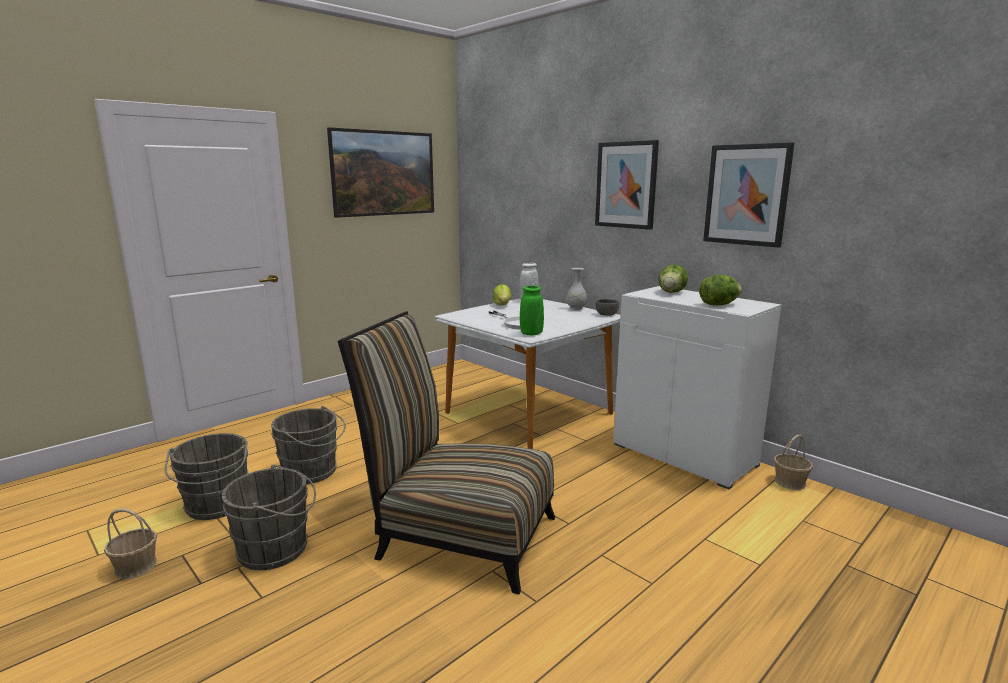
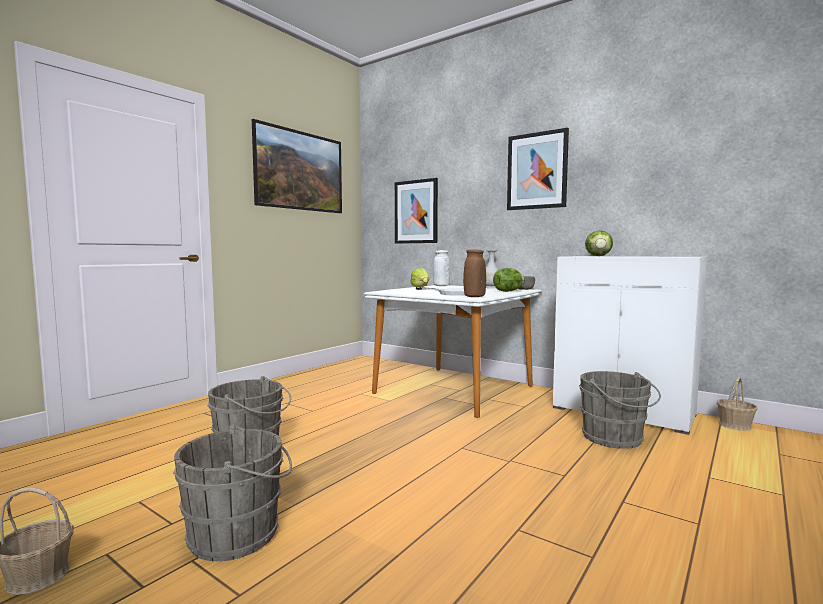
camera: 10 degrees left, 10 degrees down
grey bucket [164,433,248,520] -> grey bucket moved to [579,371,661,449]
chair [338,311,555,594] -> none
green vase [520,286,544,335] -> brown vase [463,249,486,297]
lettuce [699,275,742,306] -> lettuce moved to [493,268,524,292]
picture [703,142,795,248] -> picture moved to [395,178,438,244]

